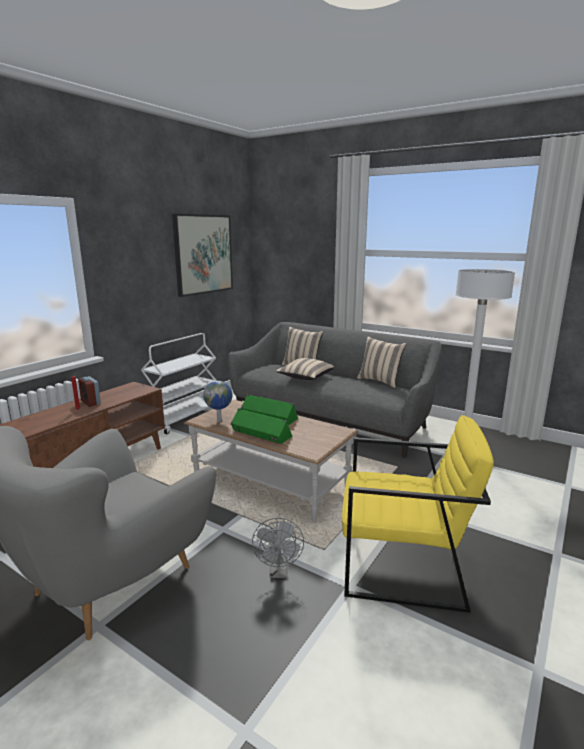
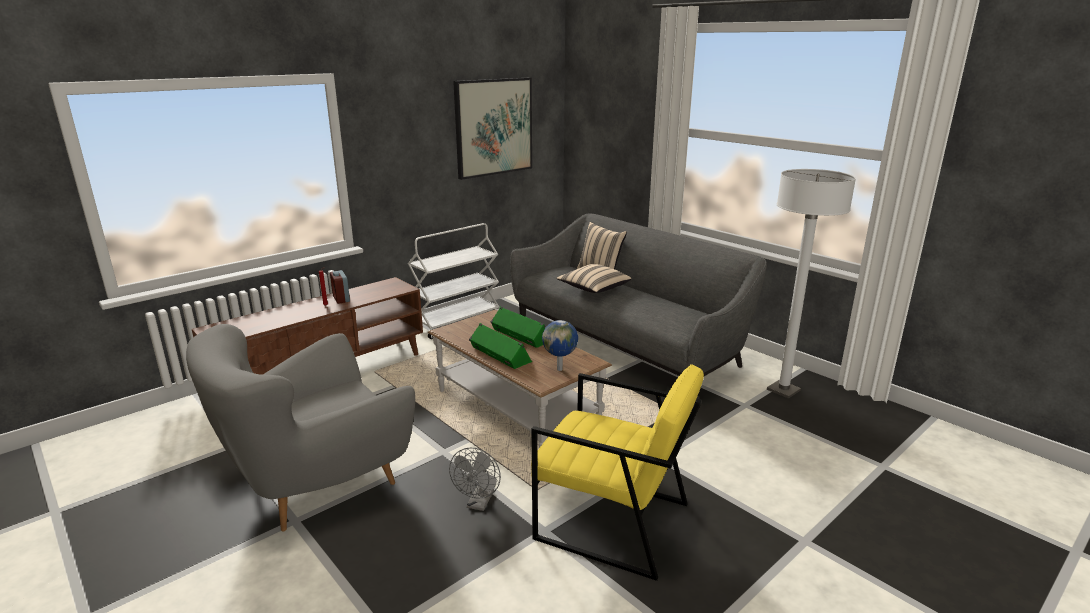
camera: 15 degrees right, 5 degrees up
globe [203,381,233,422] -> globe moved to [542,320,578,371]
beige pillow [357,337,406,388] -> none

